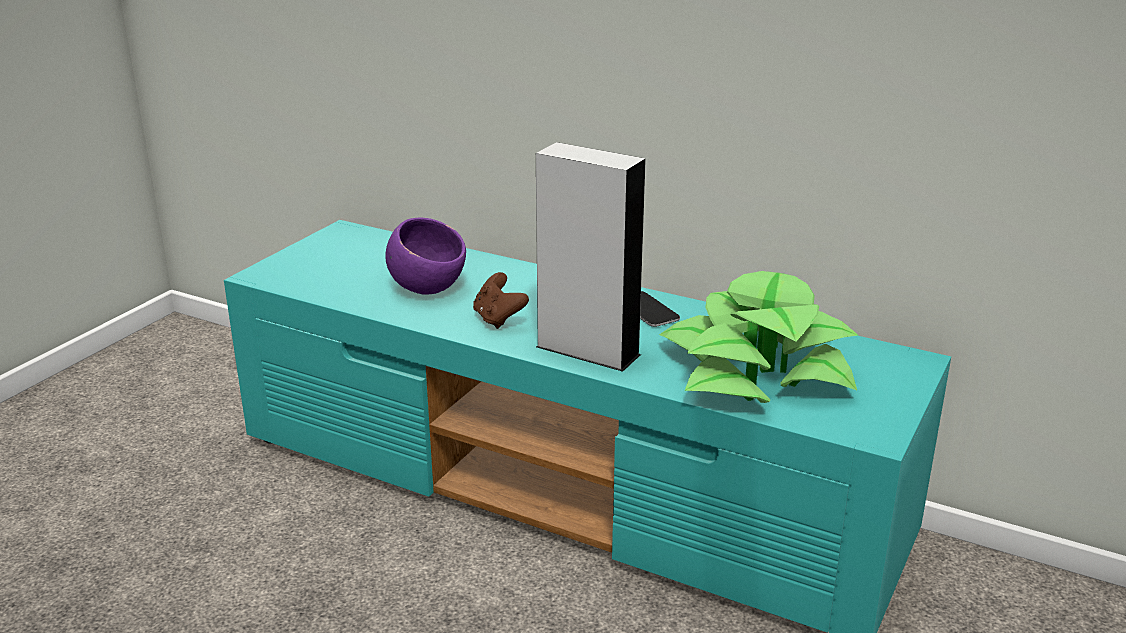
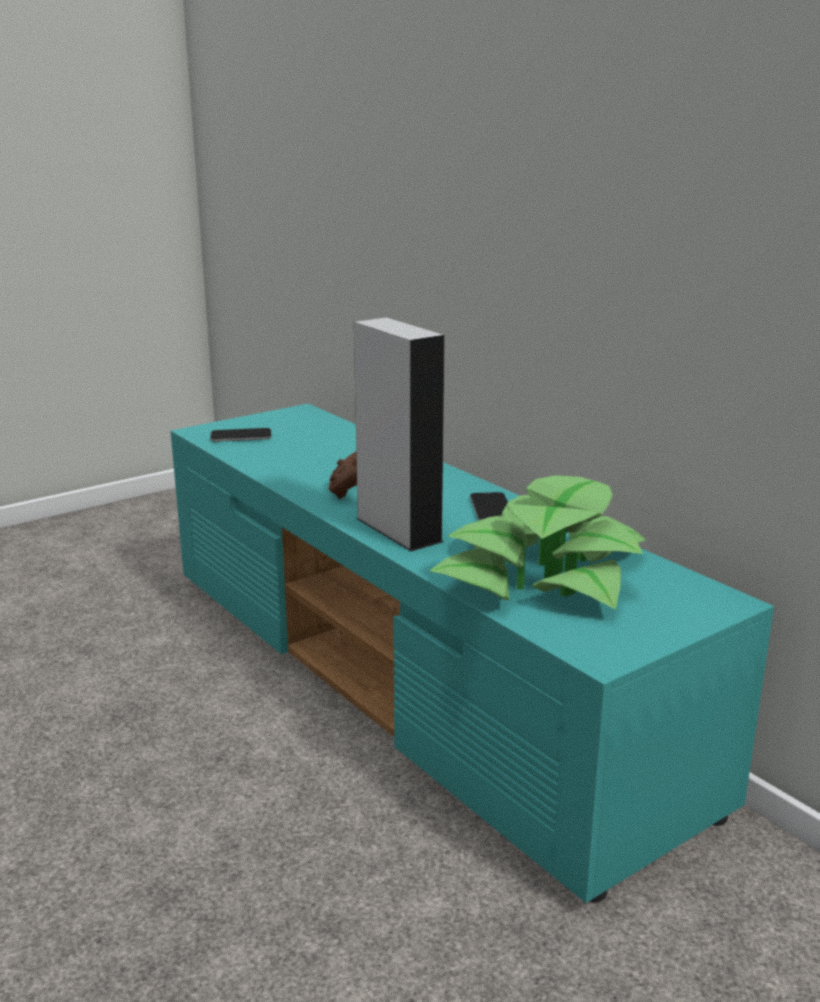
camera: 25 degrees right, 5 degrees down
purple bowl [385,218,466,294] -> none
none -> phone [210,428,272,442]

